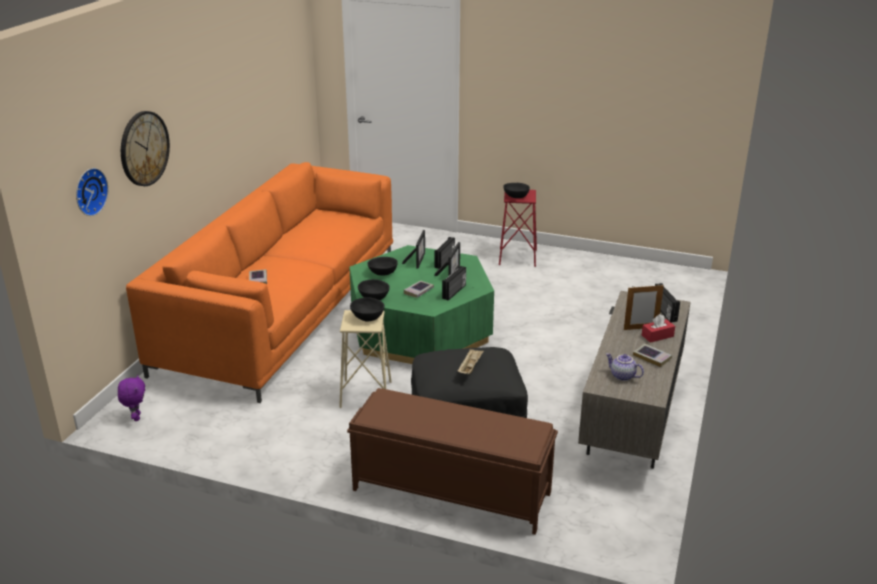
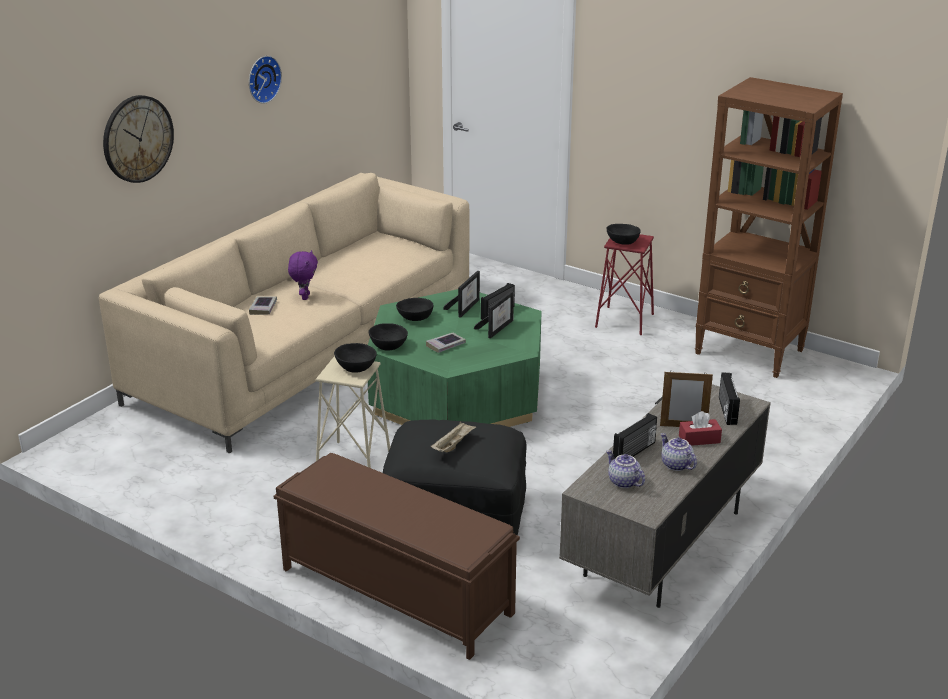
camera: 15 degrees right, 0 degrees up
wall clock [76,168,108,216] -> wall clock moved to [249,56,282,104]
purple plush toy [118,375,145,421] -> purple plush toy moved to [288,250,318,300]
orange sofa [126,162,393,403] -> beige sofa [99,173,470,454]
radio [442,266,466,301] -> radio moved to [613,413,657,459]
book [633,344,672,367] -> teapot [661,433,697,471]
none -> brown bookcase [695,77,843,378]

